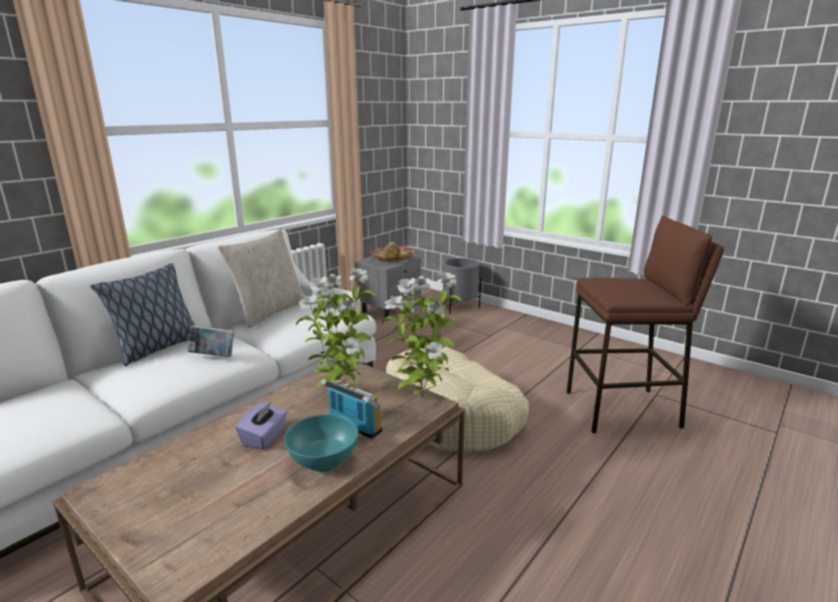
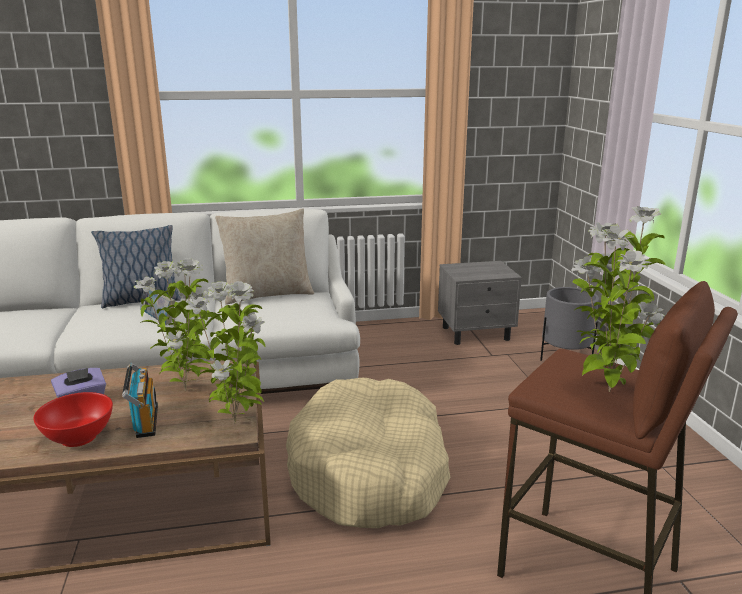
camera: 40 degrees right, 0 degrees up
turquoise bowl [284,414,359,472] -> red bowl [33,392,113,447]
hat [371,242,414,262] -> none
none -> potted plant [571,206,665,392]

